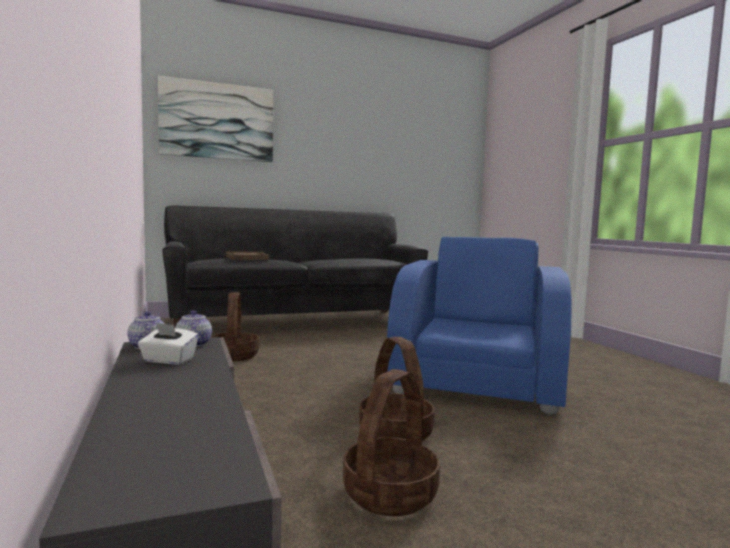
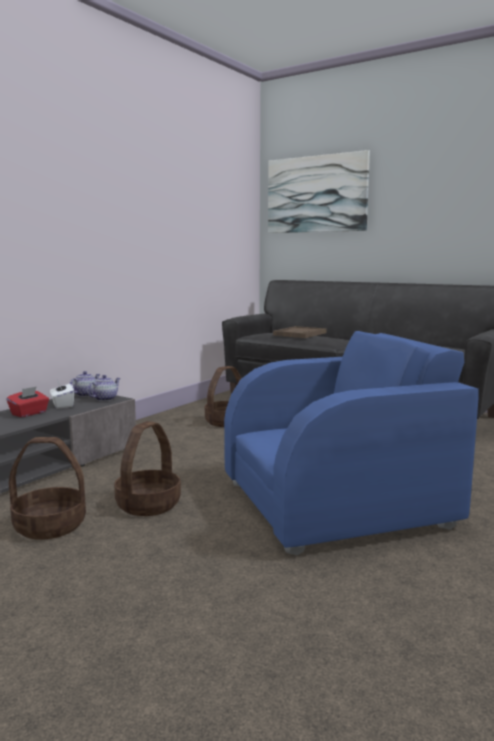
camera: 55 degrees right, 5 degrees up
none -> red tissue box [7,386,49,417]

